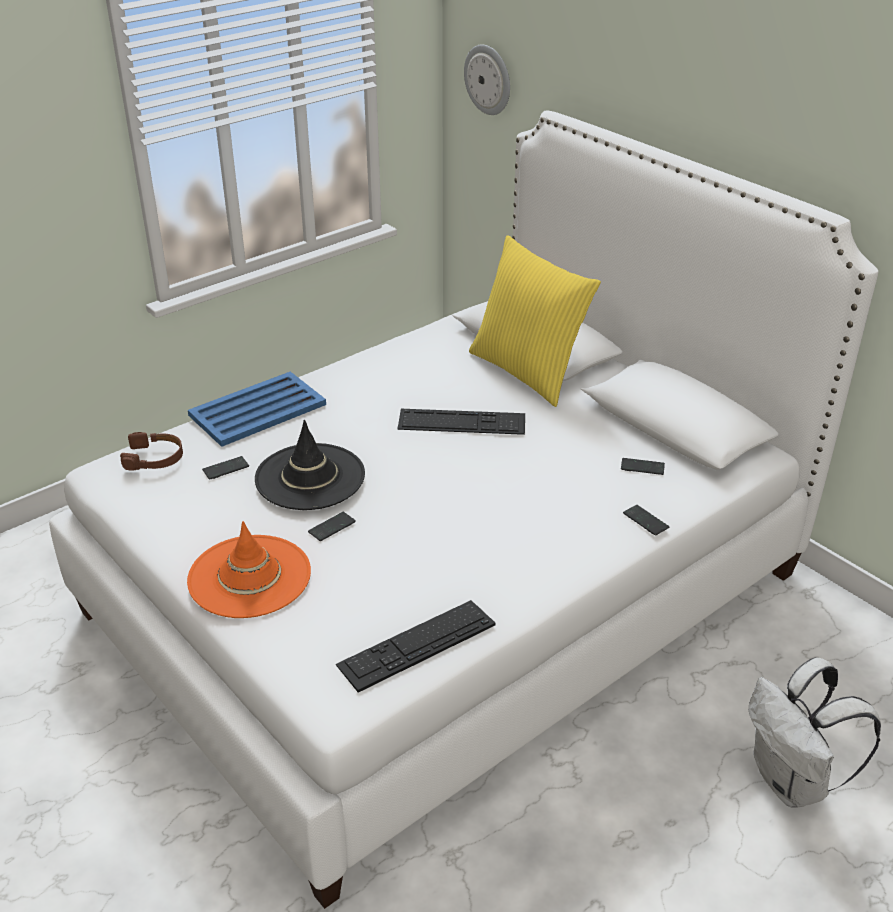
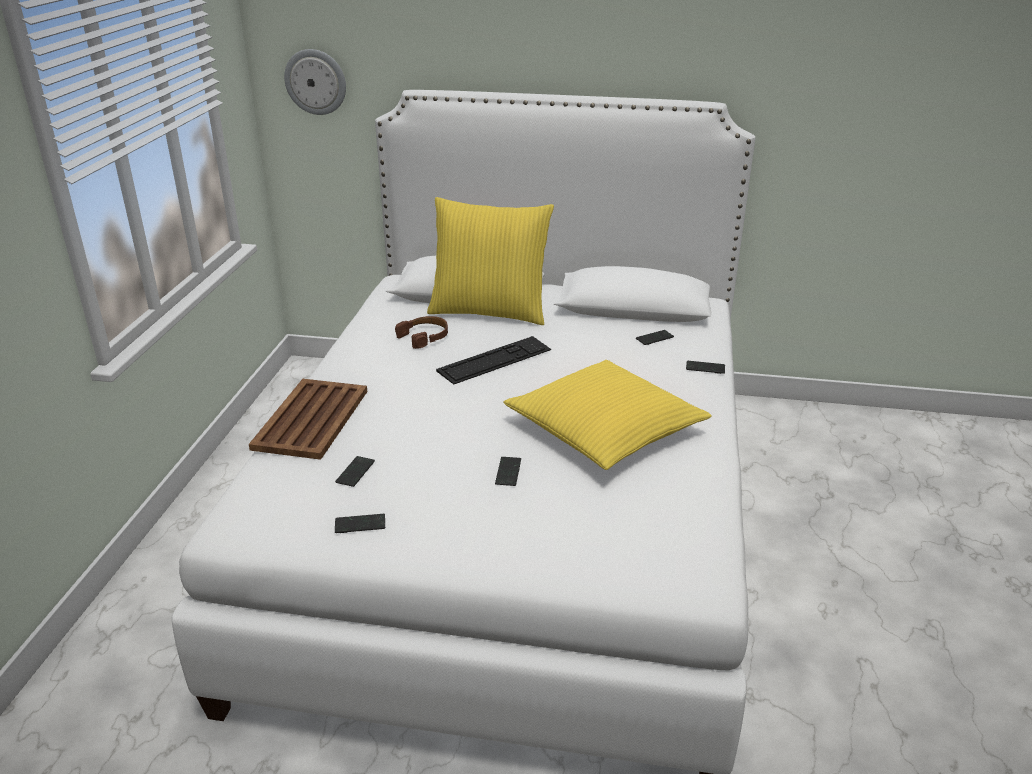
camera: 40 degrees left, 5 degrees down
brown headphones [120,432,183,471] -> brown headphones moved to [395,316,448,349]
orange hat [187,521,311,618] -> none
blue tray [188,371,326,447] -> brown tray [249,379,367,460]
black hat [255,420,365,510] -> none
keyboard [336,600,496,693] -> none
white backpack [749,657,881,808] -> none
none -> phone [335,514,385,533]
none -> yellow pillow [504,360,712,470]

